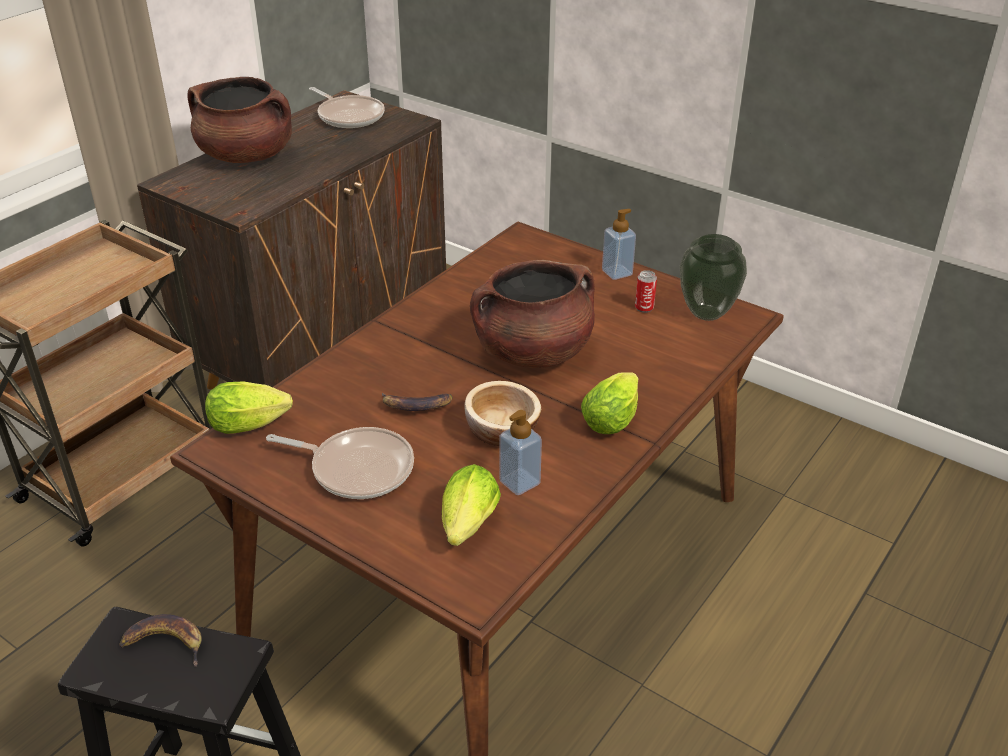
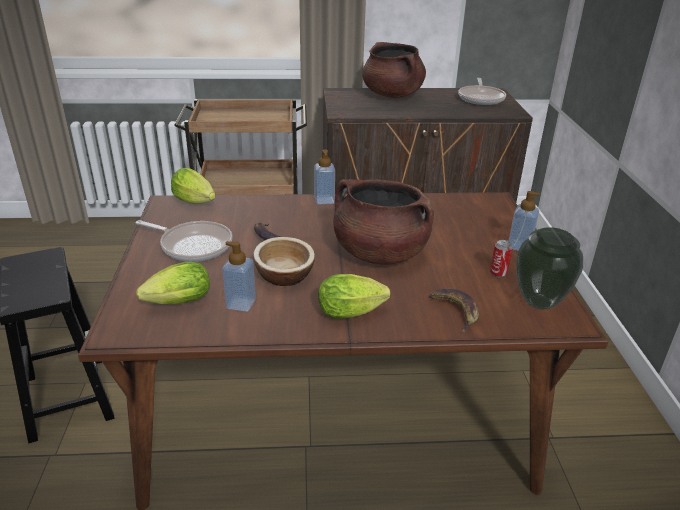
camera: 50 degrees right, 5 degrees down
banana [119,614,202,667] -> banana moved to [429,289,479,333]
frying pan [266,427,414,499] -> frying pan turned 45 degrees counterclockwise [136,220,232,262]
none -> soap dispenser [314,149,335,204]

